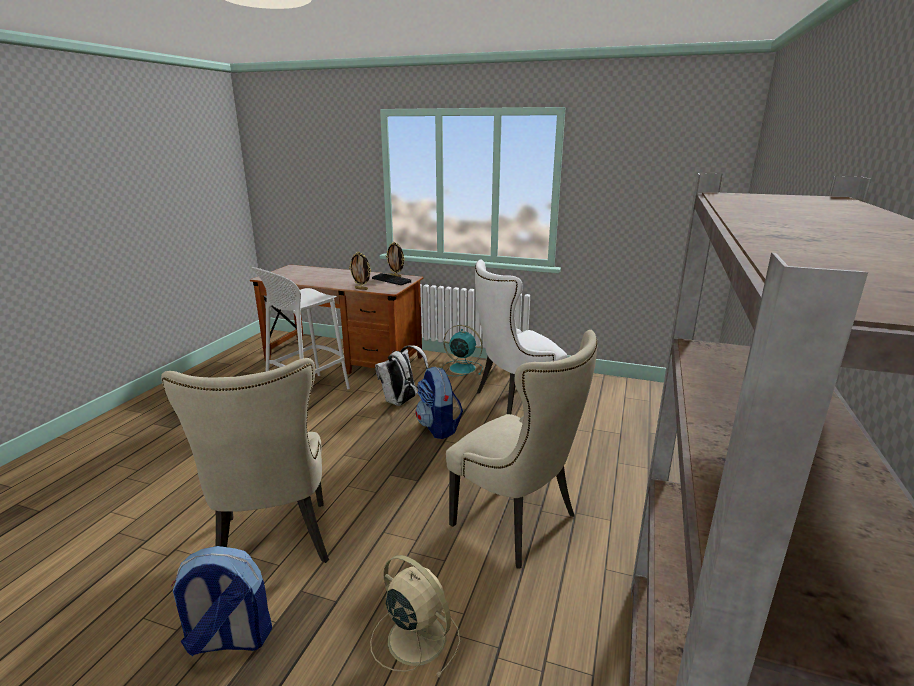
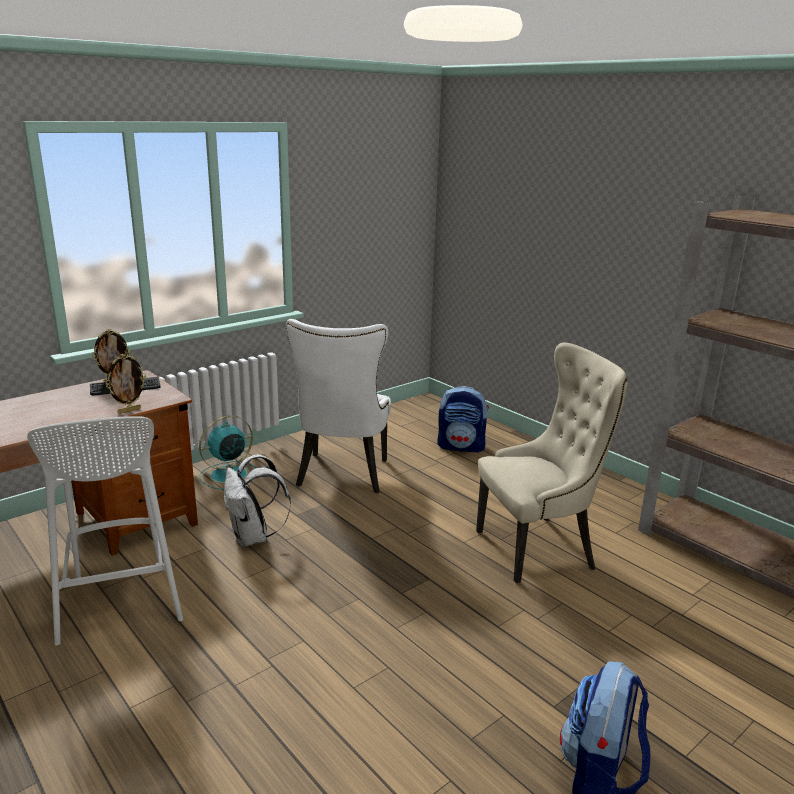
camera: 60 degrees left, 0 degrees up
beige chair [161,358,329,563] -> none
beige fan [370,555,460,678] -> none
backpack [416,367,463,439] -> backpack moved to [437,386,489,453]

